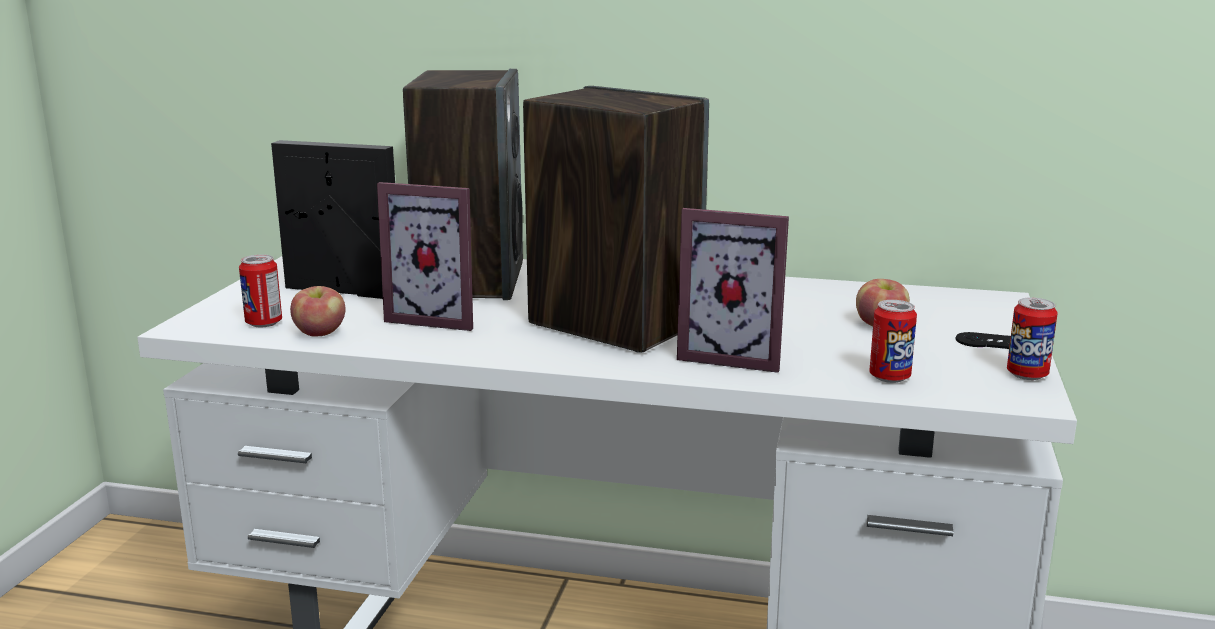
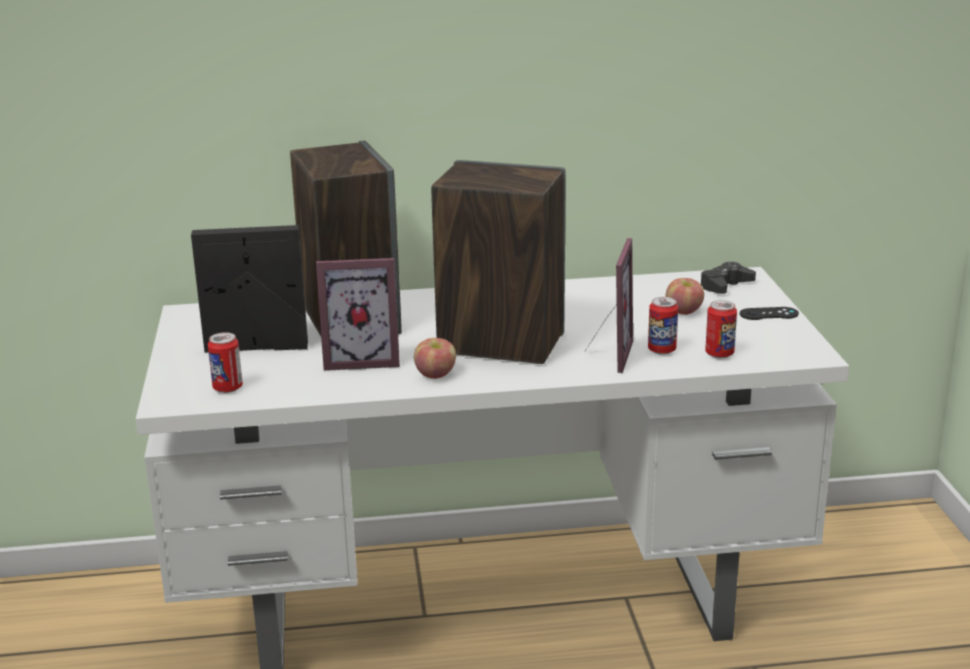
camera: 20 degrees left, 5 degrees up
apple [290,286,346,337] -> apple moved to [414,338,456,379]
picture frame [677,208,789,373] -> picture frame turned 75 degrees counterclockwise [584,238,633,373]
can [1007,297,1058,380] -> can moved to [648,297,678,355]
none -> black game controller [700,262,756,294]

